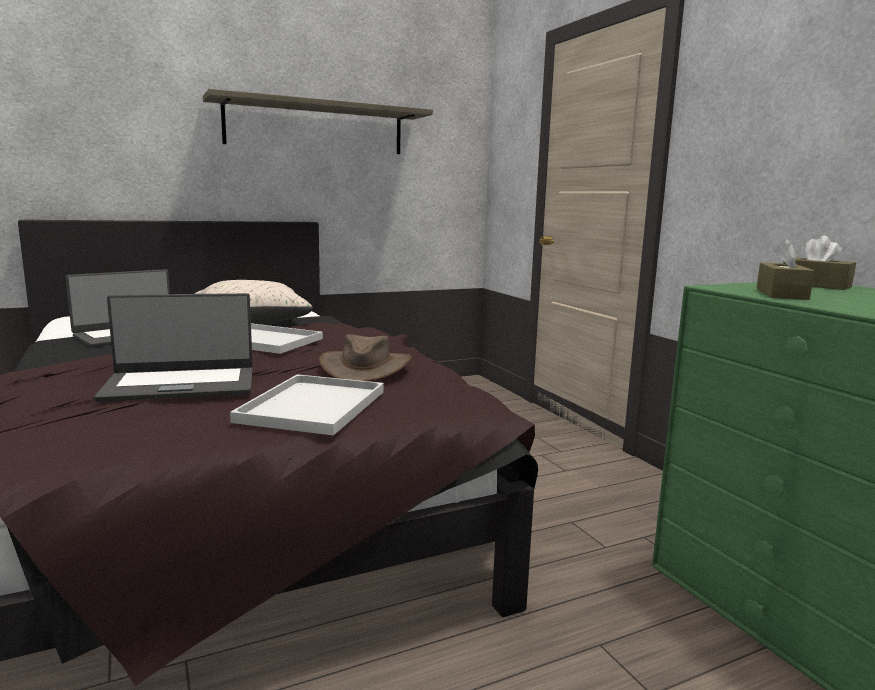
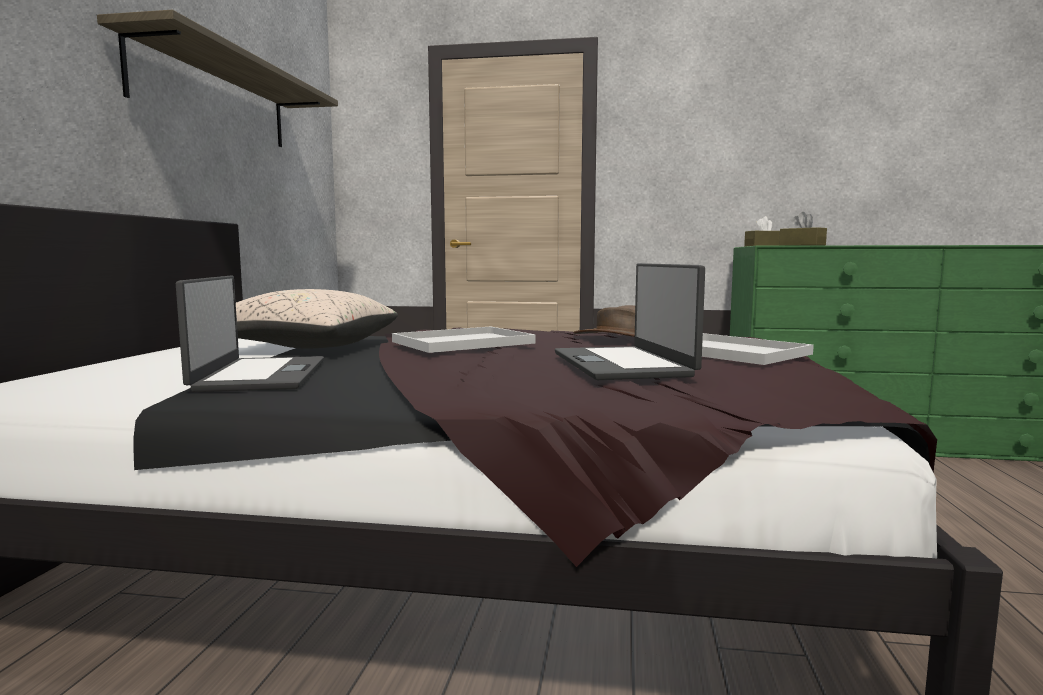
camera: 55 degrees left, 5 degrees down
laptop [94,293,253,402] -> laptop turned 150 degrees clockwise [555,263,705,380]

